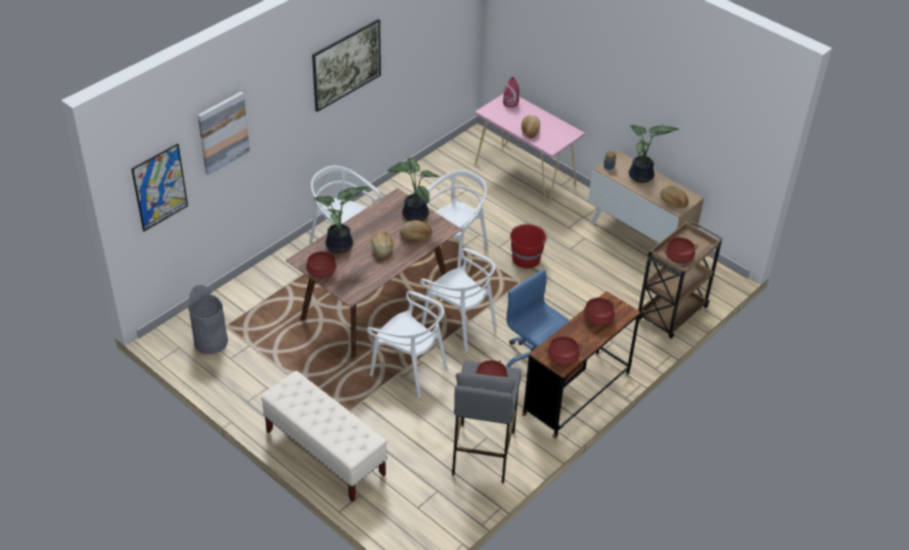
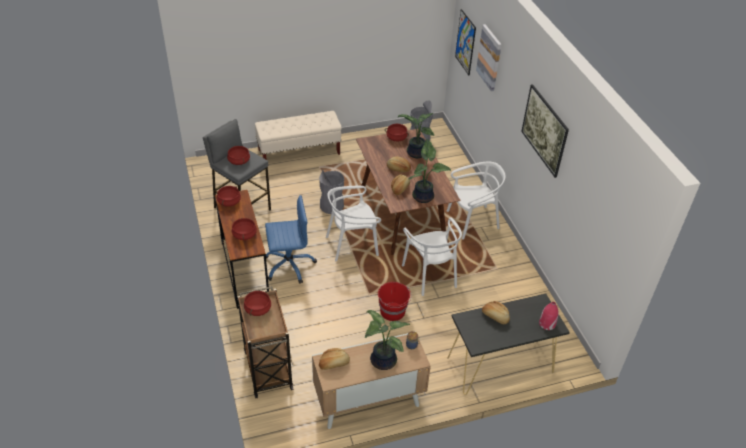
camera: 120 degrees right, 0 degrees up
white chair [367,291,448,398] -> grey trash can [319,169,344,214]
pink console table [475,94,585,206] -> black console table [447,293,570,395]

